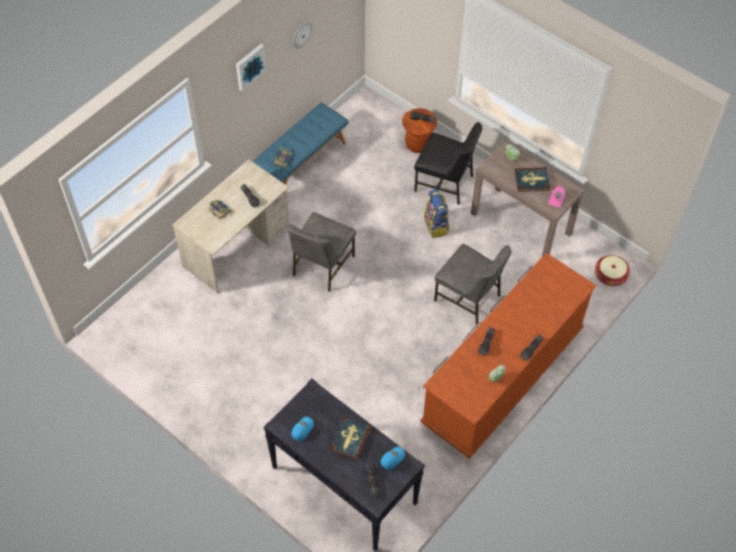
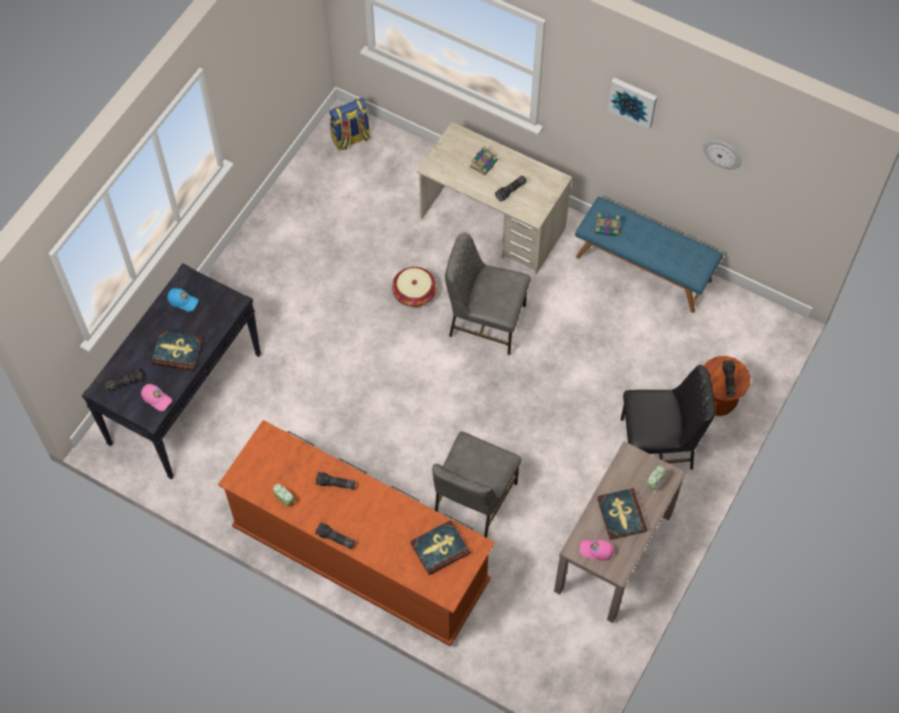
camera: 80 degrees right, 5 degrees up
blue cap [381,447,405,470] -> pink cap [141,384,172,411]
black chair [414,122,482,205] -> black chair turned 105 degrees counterclockwise [621,365,715,470]
backpack [424,189,449,238] -> backpack moved to [329,98,371,150]
basket [595,255,630,286] -> basket moved to [392,267,437,307]
none -> book [410,520,470,575]

